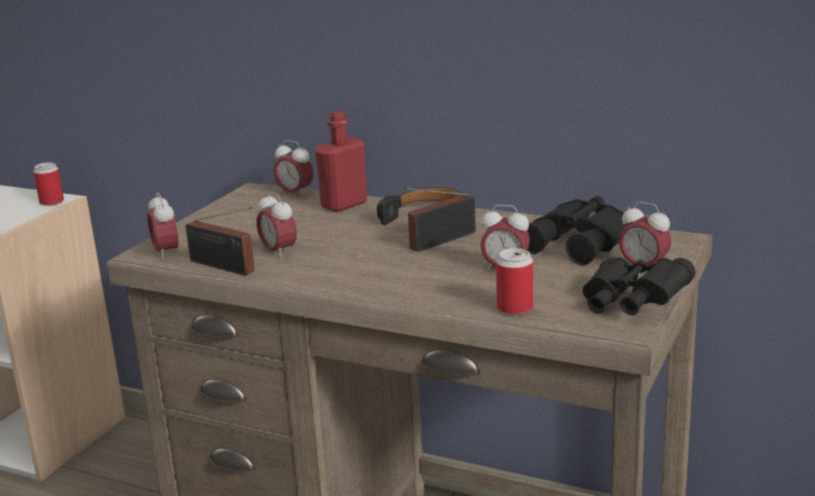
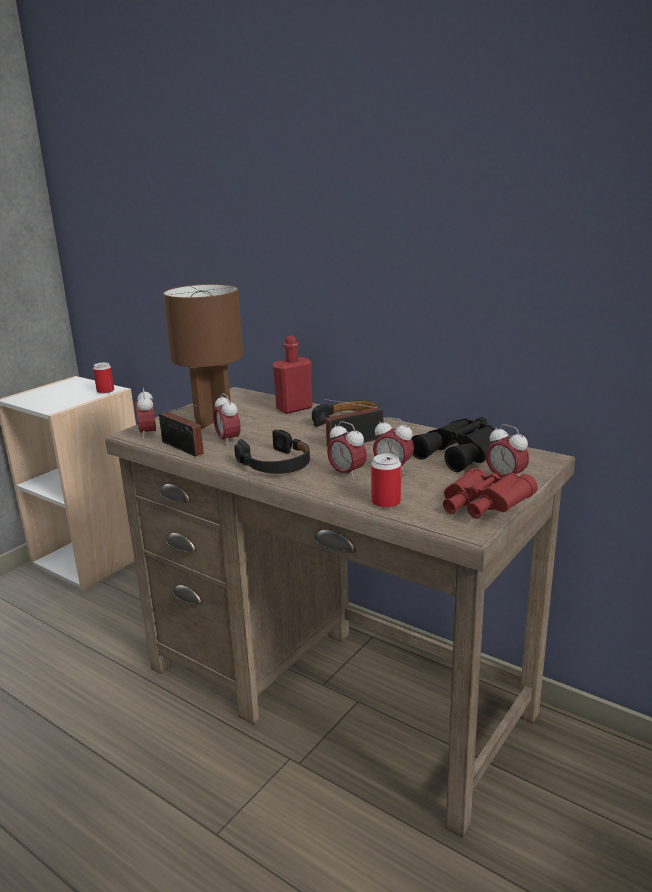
camera: 10 degrees right, 0 degrees up
alarm clock [274,140,314,198] -> alarm clock moved to [327,421,367,480]
black binoculars [582,257,696,315] -> red binoculars [443,468,538,519]
none -> brown table lamp [163,284,243,429]
none -> black headphones [234,429,310,474]

